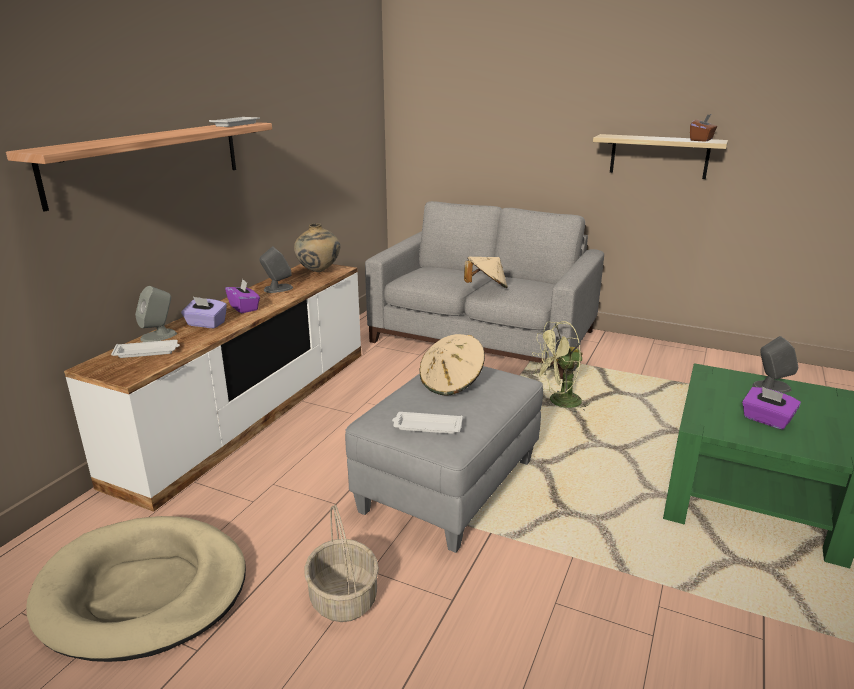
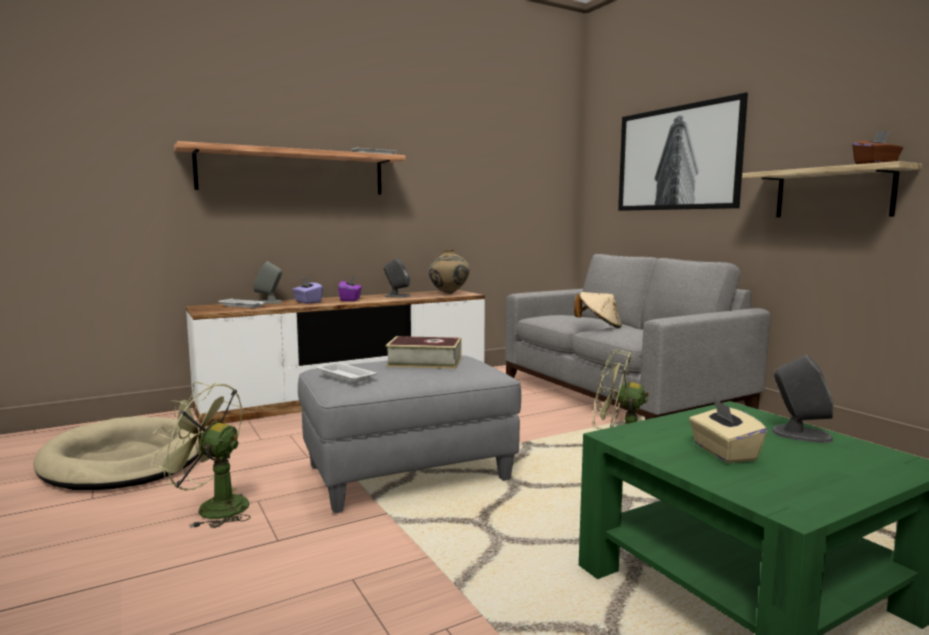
camera: 35 degrees right, 15 degrees down
basket [304,504,379,622] -> green fan [151,382,251,528]
beige hat [419,334,485,395] -> book [386,336,461,369]
purple tissue box [742,387,801,430] -> beige tissue box [689,398,767,463]
none -> picture [618,92,748,211]

